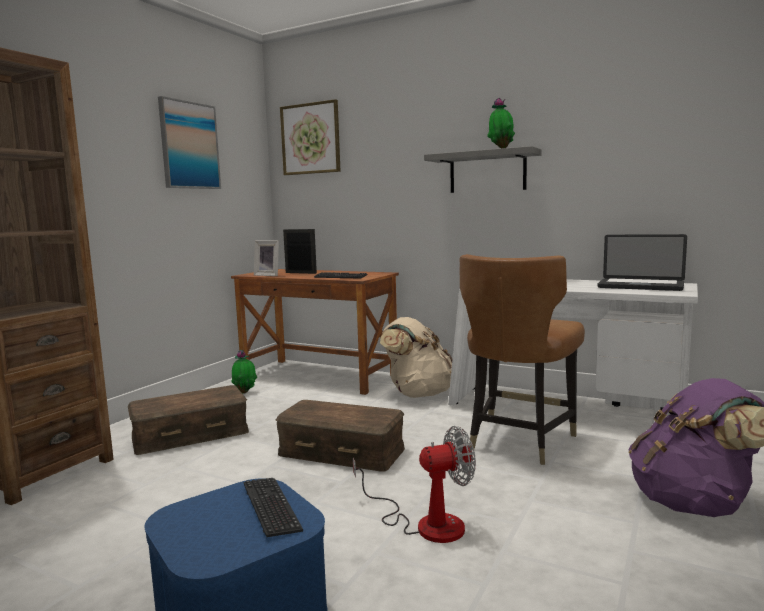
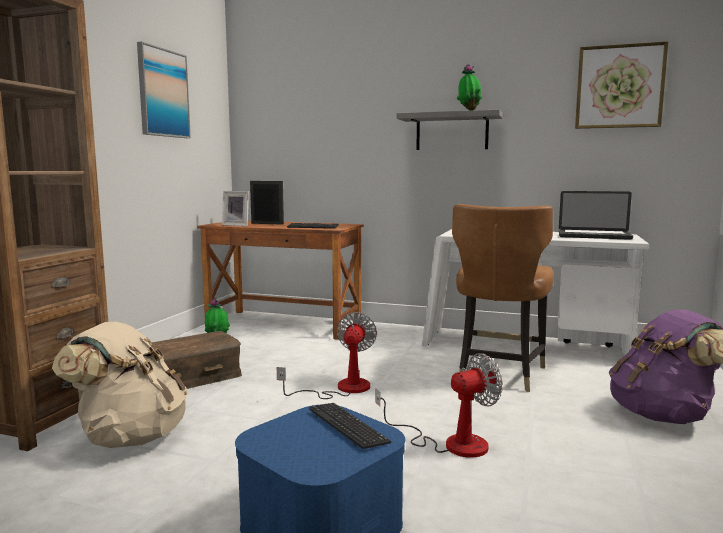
camera: 10 degrees left, 0 degrees up
brown storage box [275,400,405,472] -> fan [277,312,377,399]
picture [280,99,341,175] -> picture moved to [575,41,668,129]
beige backpack [380,317,452,398] -> beige backpack moved to [52,322,188,448]

